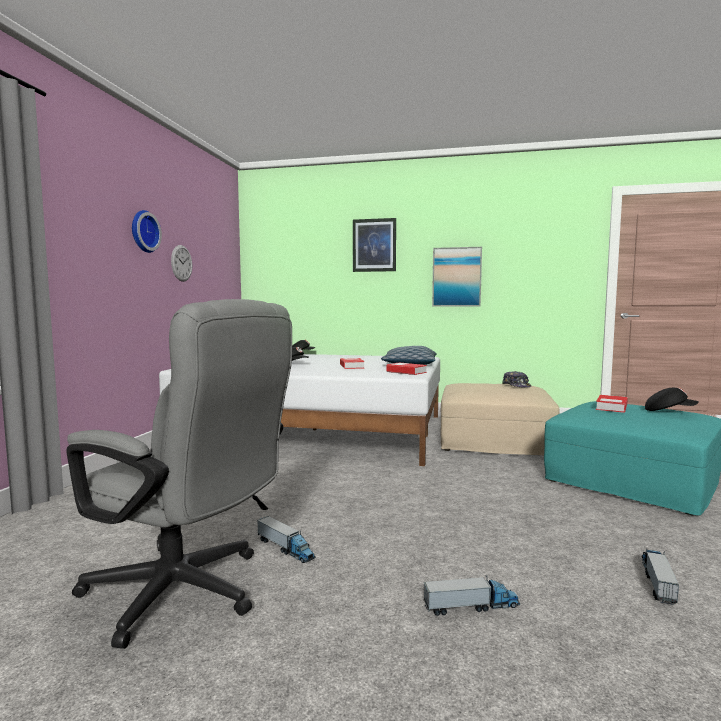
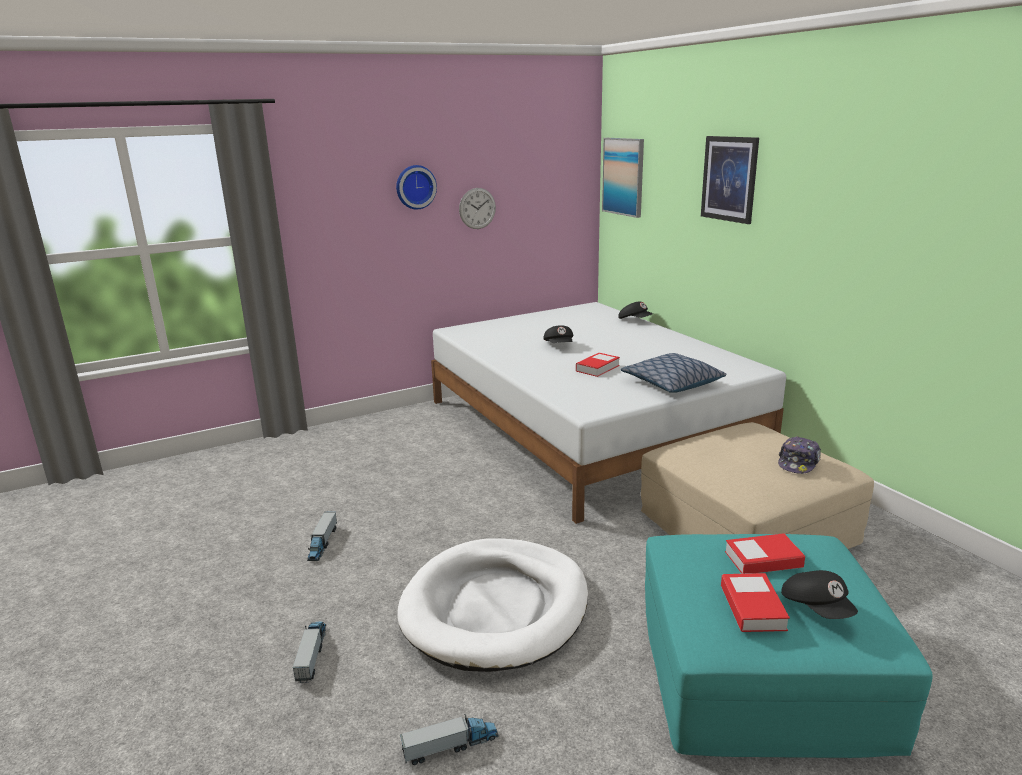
camera: 50 degrees right, 15 degrees up
grey office chair [66,299,292,649] -> none
book [386,362,427,375] -> book moved to [721,573,790,632]
toy truck [424,575,520,616] -> toy truck turned 135 degrees counterclockwise [293,621,326,683]
picture [432,247,482,306] -> picture moved to [602,138,644,218]
none -> white dog bed [397,538,588,672]

